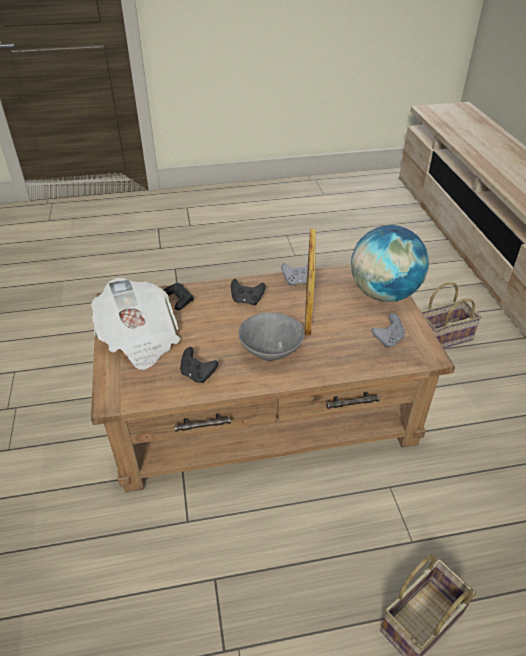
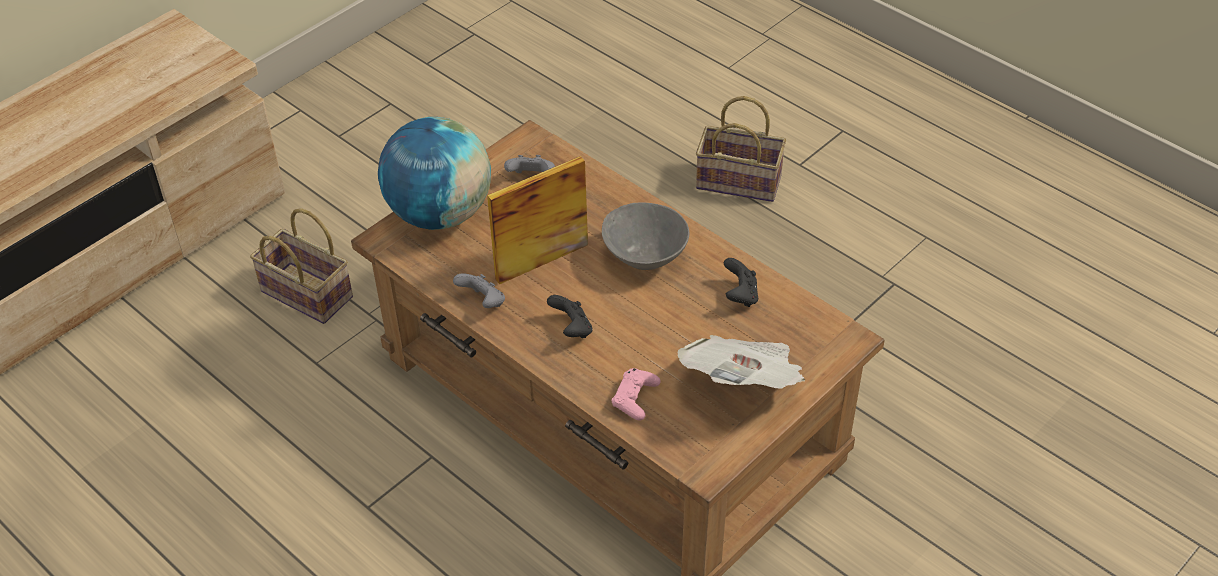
camera: 125 degrees left, 5 degrees up
black game controller [164,283,193,310] -> pink game controller [612,368,661,421]

